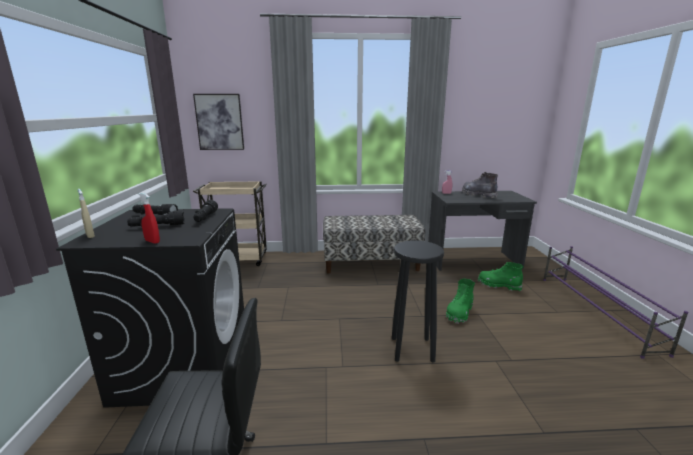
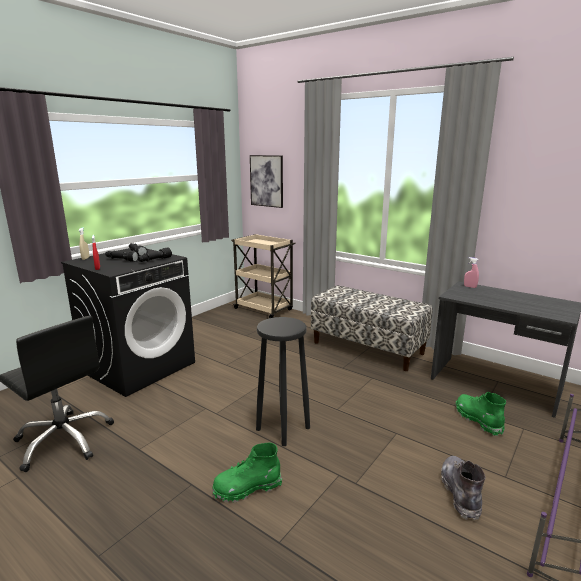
camera: 40 degrees right, 0 degrees up
green boot [446,279,475,324] -> green boot moved to [212,442,282,503]
grey boot [462,172,498,198] -> grey boot moved to [441,456,485,520]

